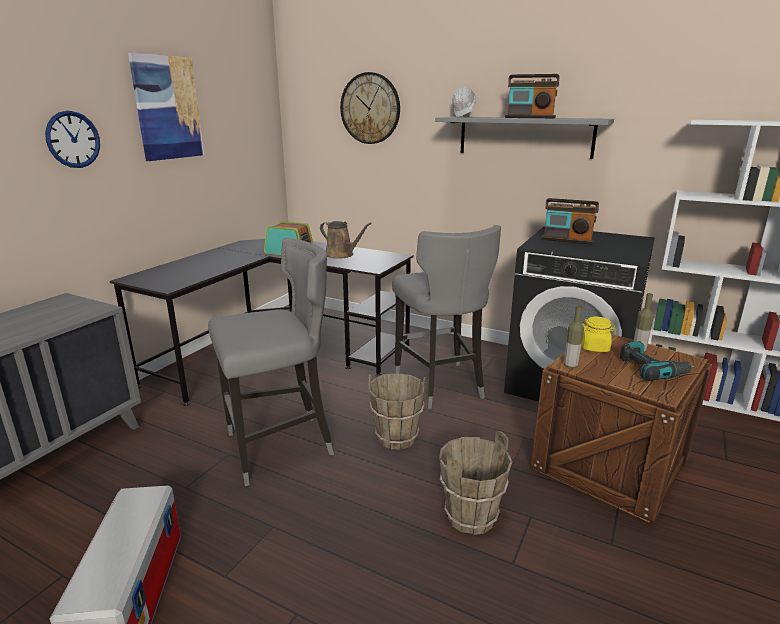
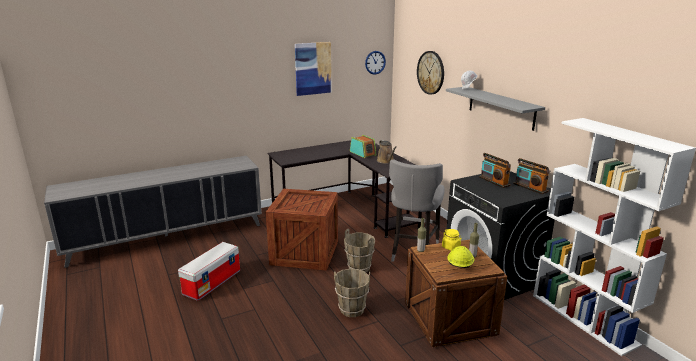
camera: 35 degrees right, 0 degrees up
wall clock [45,111,100,168] -> wall clock moved to [365,51,386,75]
grey stool [208,238,334,486] -> crate [266,189,338,271]
radio [505,74,560,118] -> radio moved to [513,158,550,194]
power drill [620,341,694,381] -> yellow hard hat [447,246,475,268]

